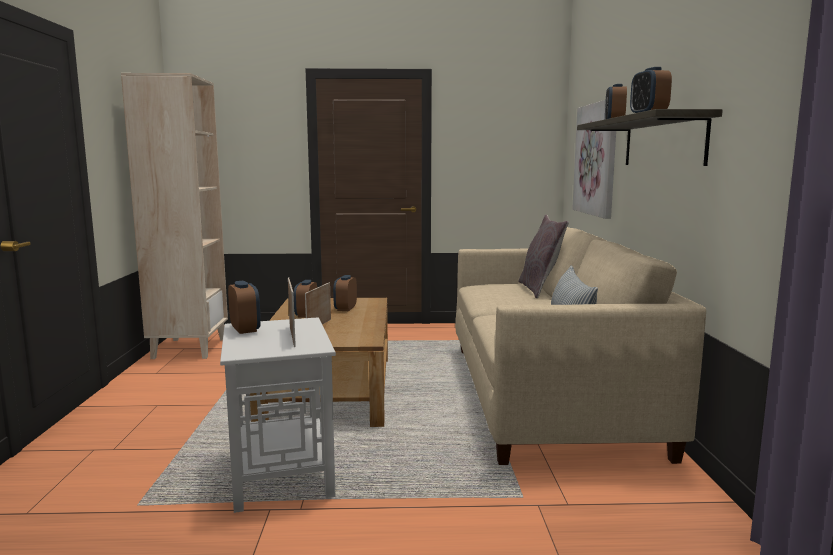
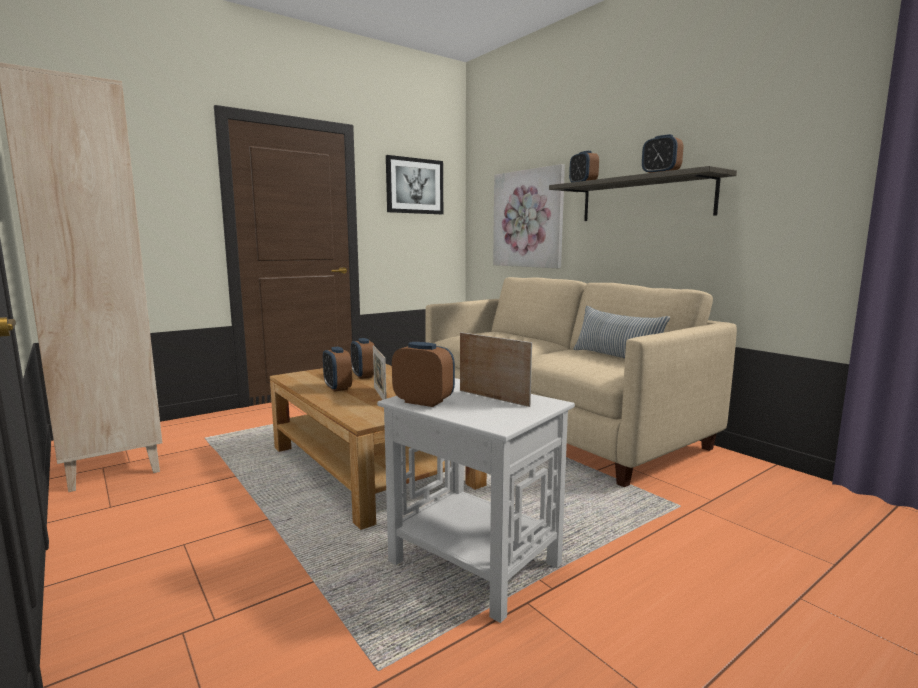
camera: 35 degrees left, 0 degrees up
grey pillow [518,215,569,298] -> none
none -> picture [386,155,443,214]

